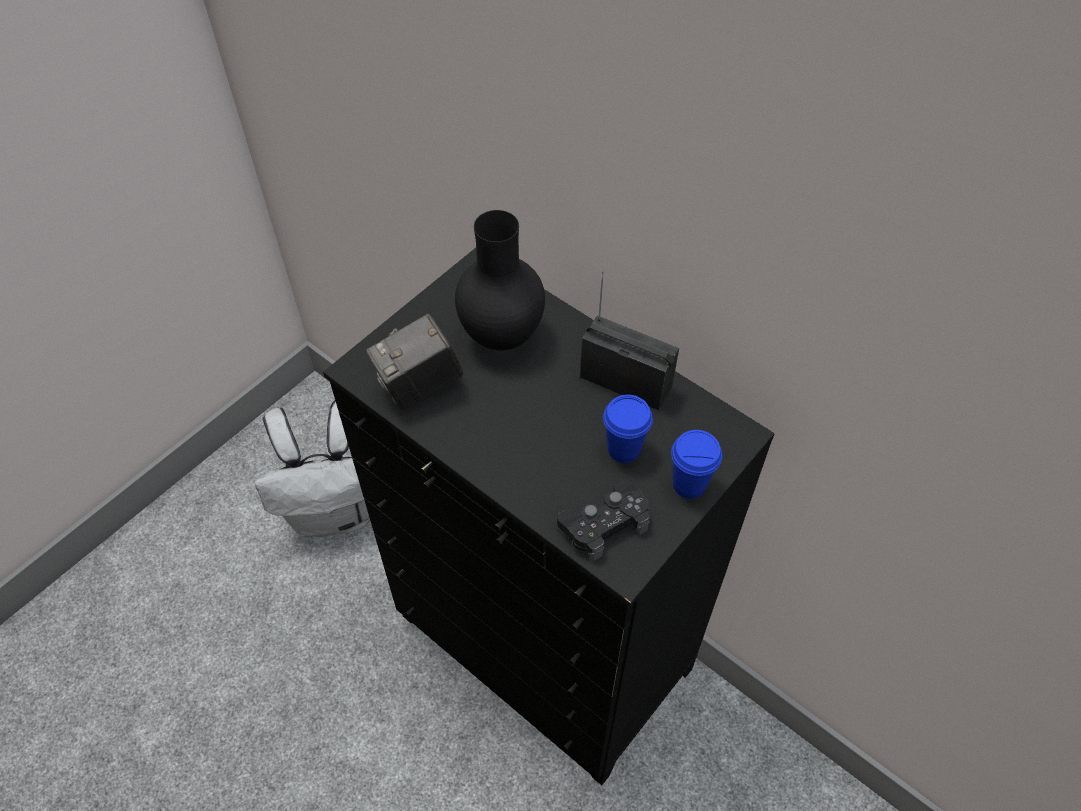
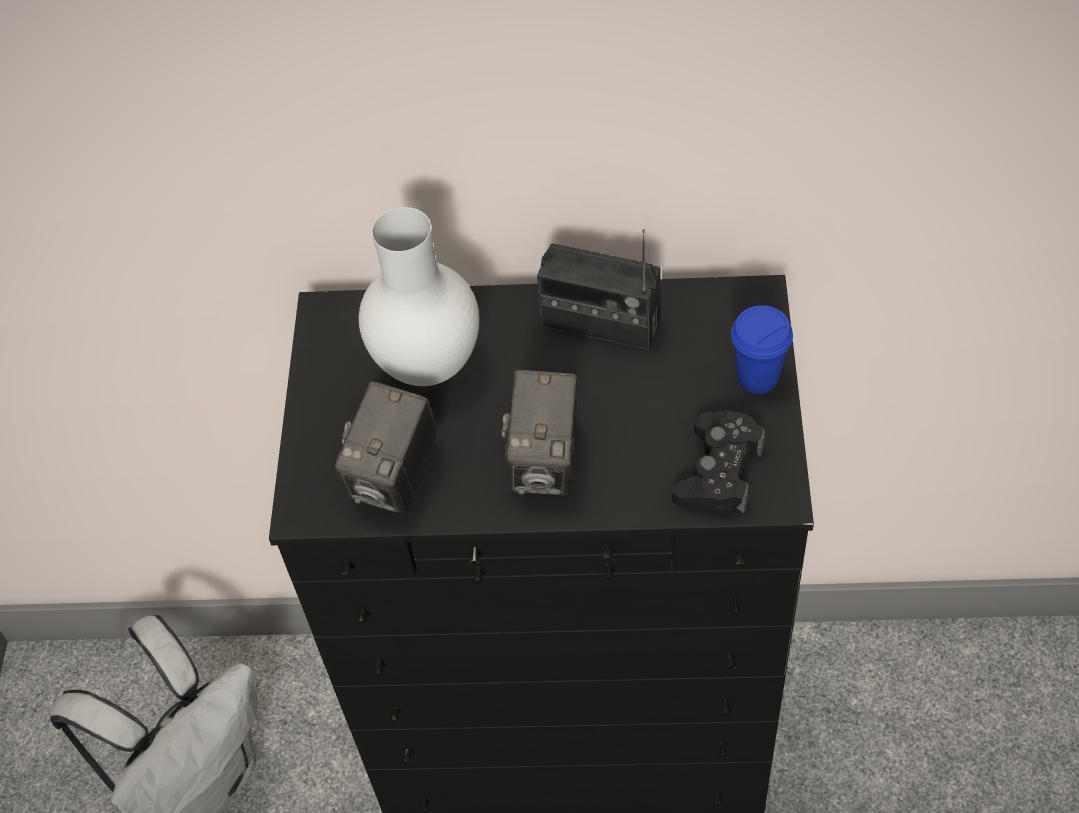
camera: 35 degrees left, 0 degrees up
black vase [455,210,545,351] -> white vase [359,207,479,386]
radio [580,271,679,410] -> radio turned 150 degrees counterclockwise [537,229,661,350]
blue cup [603,395,653,463] -> none
none -> camera [502,370,578,495]

